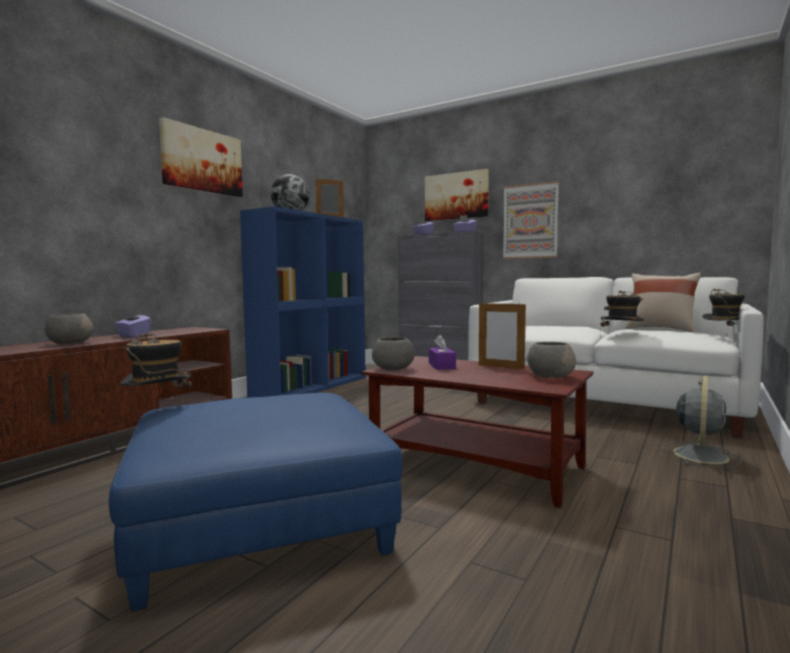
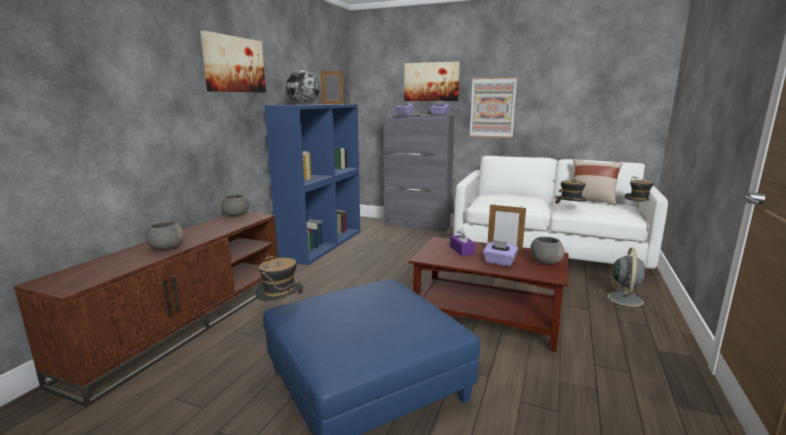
camera: 10 degrees left, 10 degrees up
purple tissue box [115,310,151,338] -> purple tissue box moved to [483,240,518,266]
grey bowl [372,337,414,371] -> grey bowl moved to [221,195,249,216]

